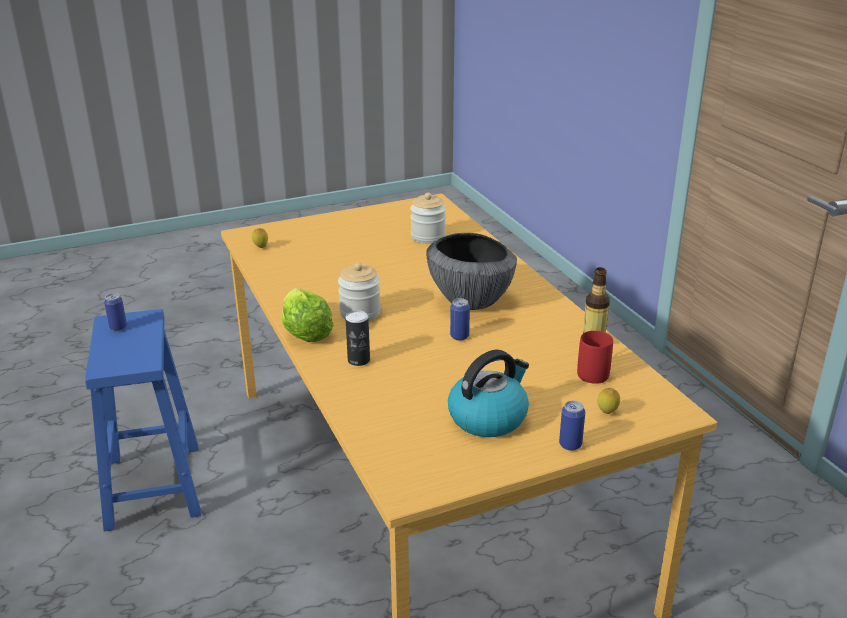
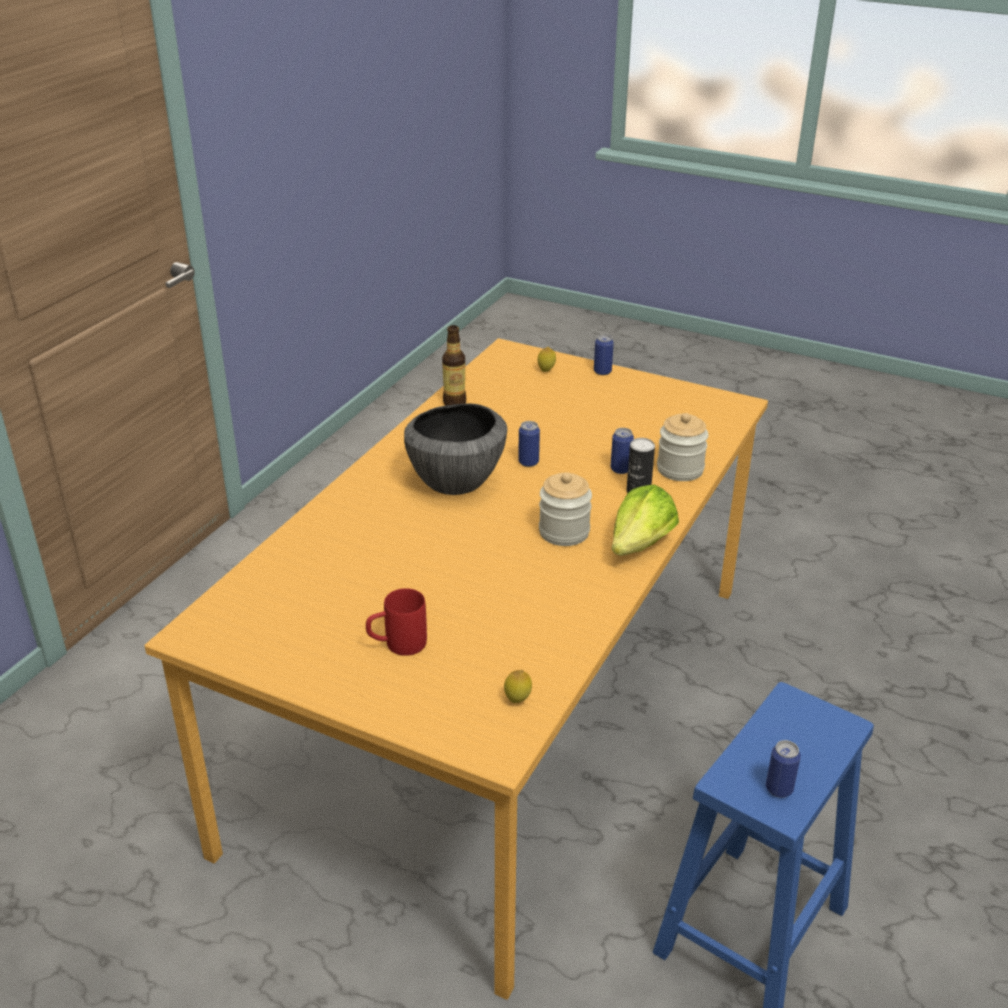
camera: 130 degrees left, 5 degrees up
jar [410,193,446,244] -> jar moved to [657,413,709,481]
kettle [448,349,529,437] -> none
red mug [577,331,613,384] -> red mug moved to [366,588,427,656]
none -> can [610,428,634,474]

